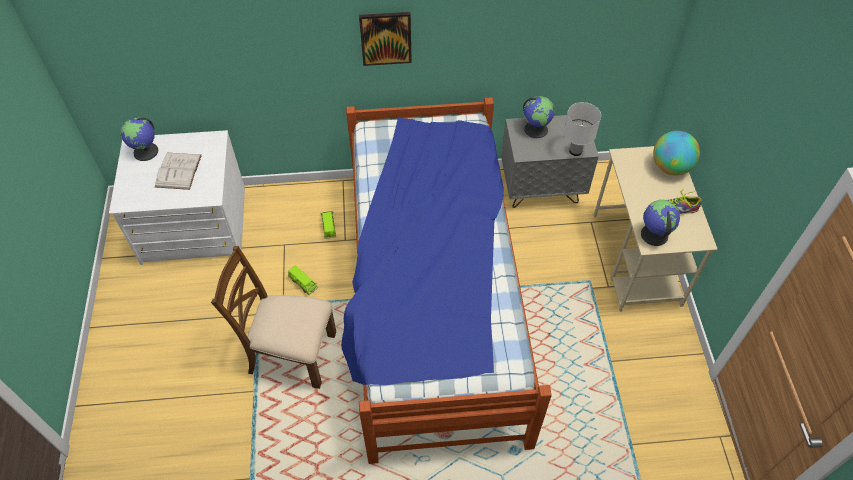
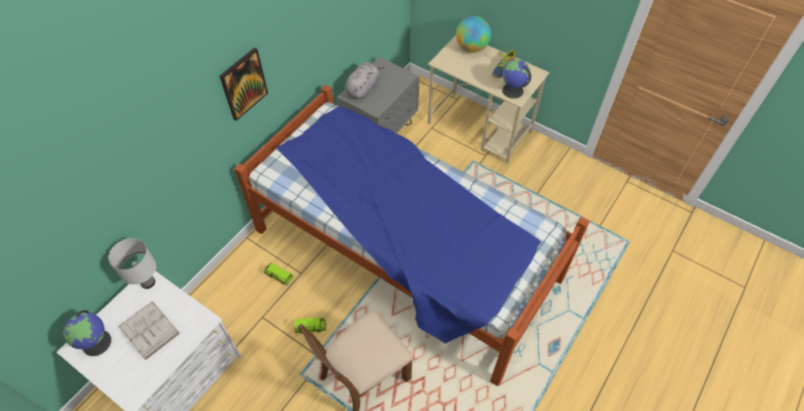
camera: 50 degrees left, 0 degrees up
globe [523,96,555,138] -> grey plush toy [345,62,385,99]
white table lamp [564,102,601,156] -> white table lamp moved to [109,238,156,289]

